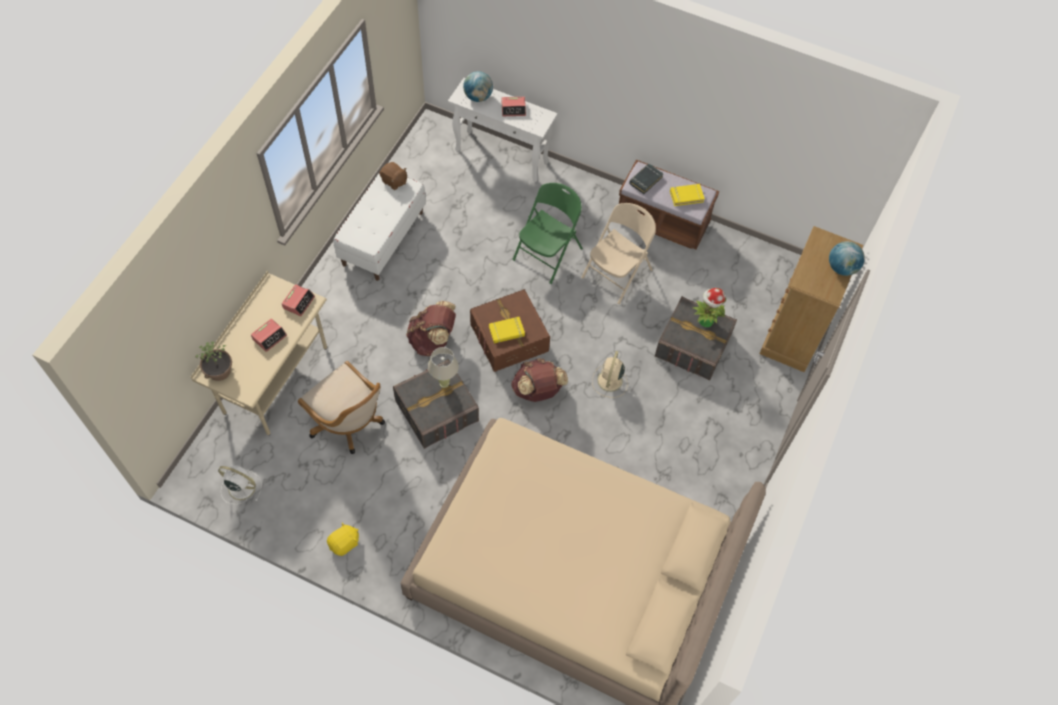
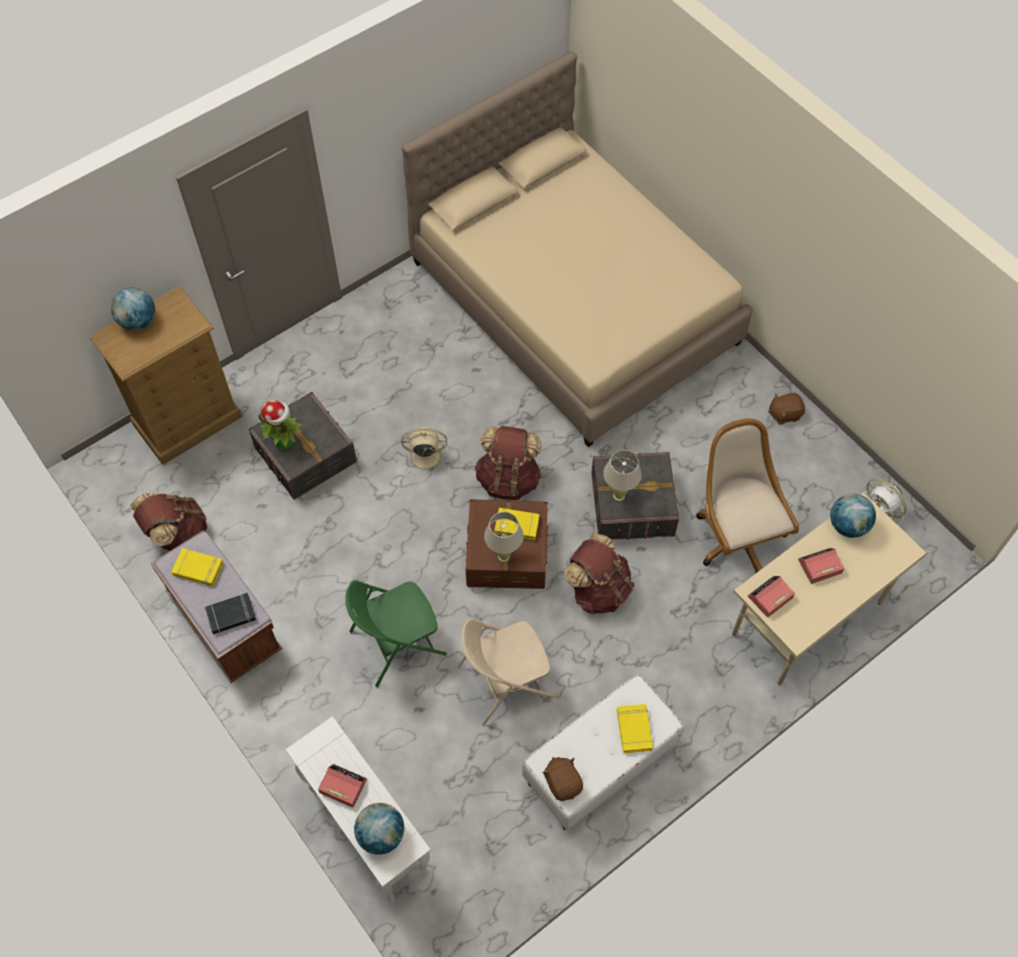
camera: 150 degrees left, 0 degrees up
potted plant [195,341,232,381] -> none
yellow plush toy [327,522,359,556] -> brown plush toy [768,393,805,425]
beige chair [581,203,656,305] -> beige chair moved to [457,618,555,726]
beige fan [592,351,627,398] -> beige fan turned 135 degrees counterclockwise [401,427,449,476]
none -> brown backpack [130,493,207,551]
none -> beige table lamp [484,512,524,562]
none -> yellow book [617,704,653,753]
none -> globe [830,493,876,538]

